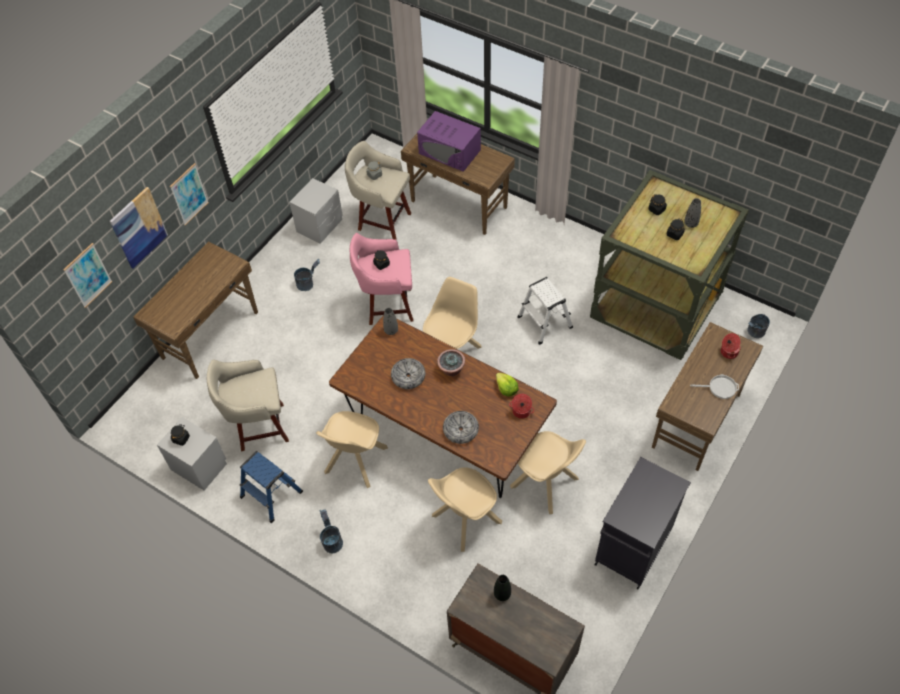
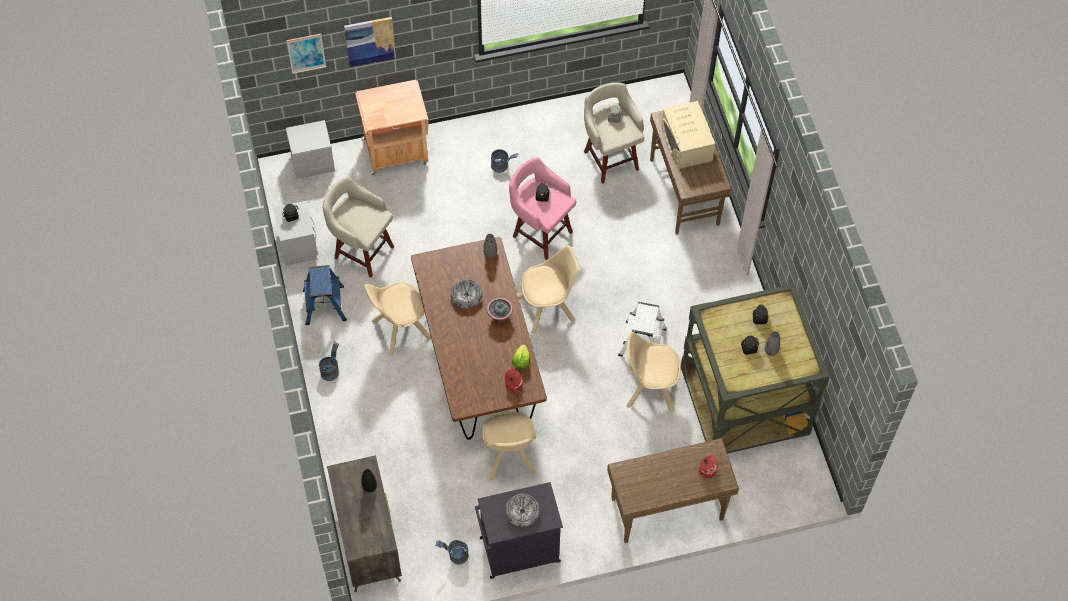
camera: 40 degrees right, 5 degrees up
brown console table [133,241,258,379] -> brown cart [355,80,428,176]
picture [170,163,209,226] -> none
grey nightstand [289,178,343,244] -> grey nightstand moved to [286,120,335,179]
purple microwave [417,111,481,172] -> beige microwave [662,101,715,169]
beige chair [428,467,502,552] -> beige chair moved to [626,331,681,412]
bowl [443,411,479,444] -> bowl moved to [505,494,540,527]
frying pan [690,374,739,399] -> none
grey bucket [747,314,770,338] -> grey bucket moved to [435,540,469,564]

